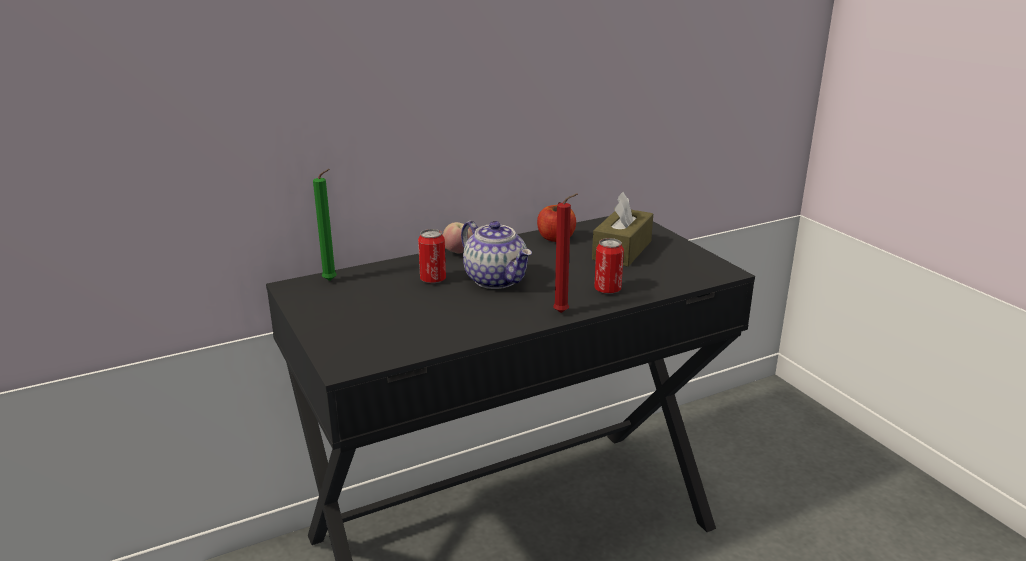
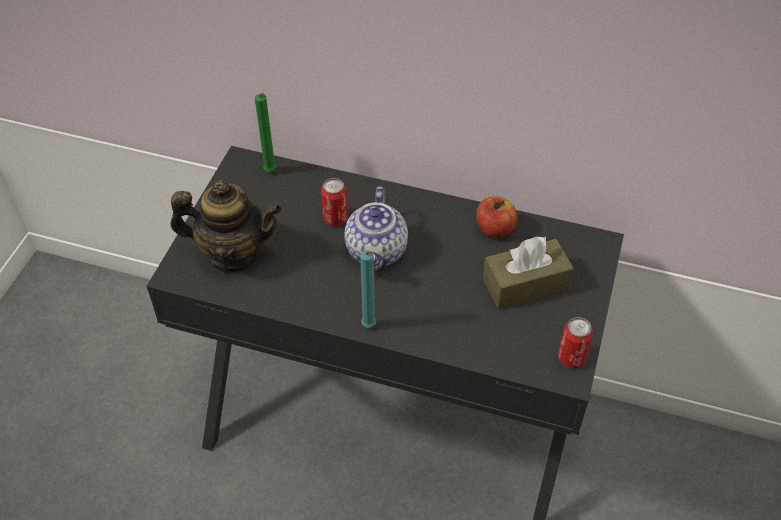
camera: 45 degrees right, 25 degrees up
apple [443,222,473,253] -> none
red candle [553,193,578,313] -> turquoise candle [360,250,376,328]
can [594,238,624,294] -> can moved to [558,317,593,368]
none -> teapot [171,180,282,272]

